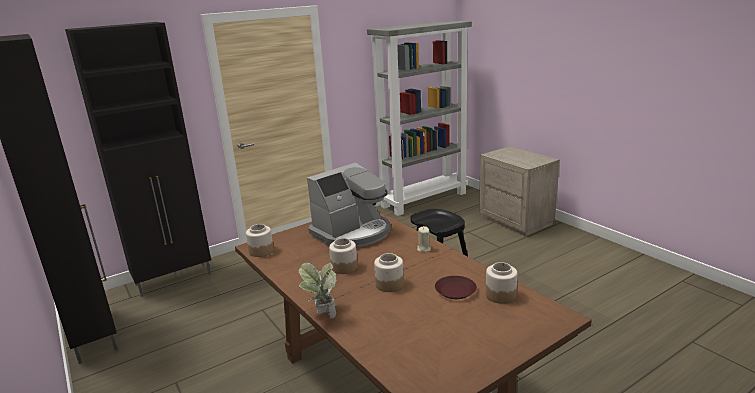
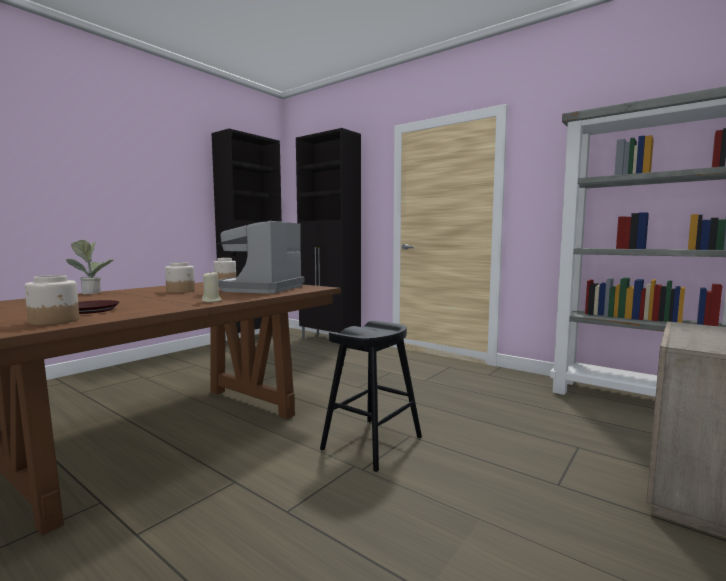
camera: 70 degrees right, 15 degrees down
coffee machine [307,162,391,248] -> coffee machine turned 75 degrees clockwise [218,221,305,294]
jar [374,253,404,292] -> none

